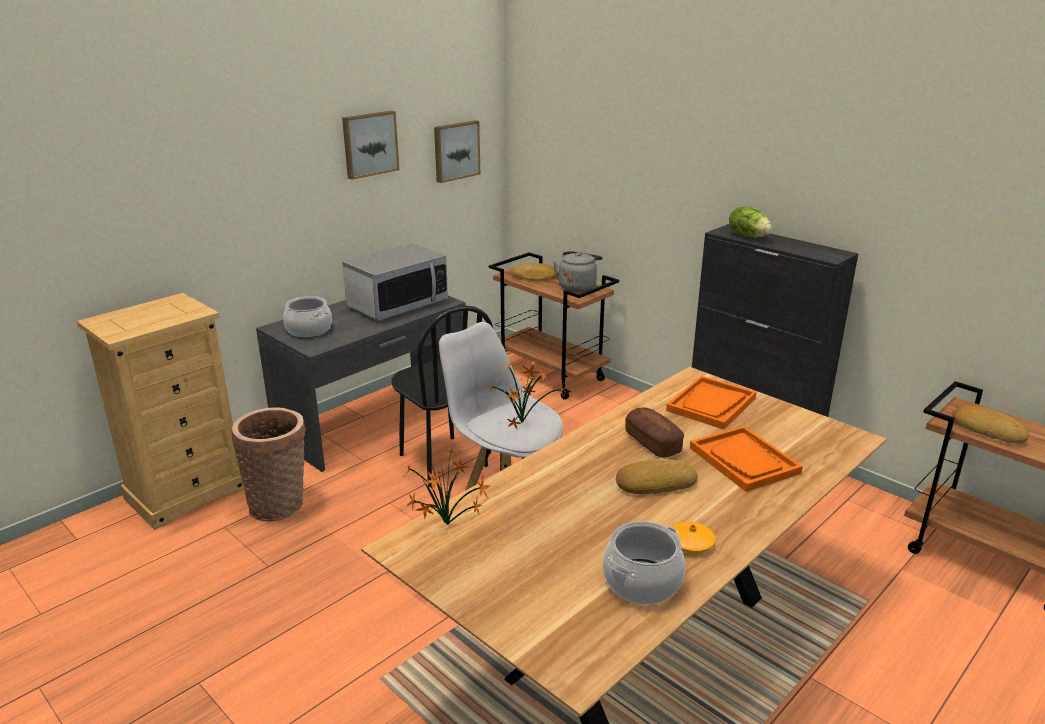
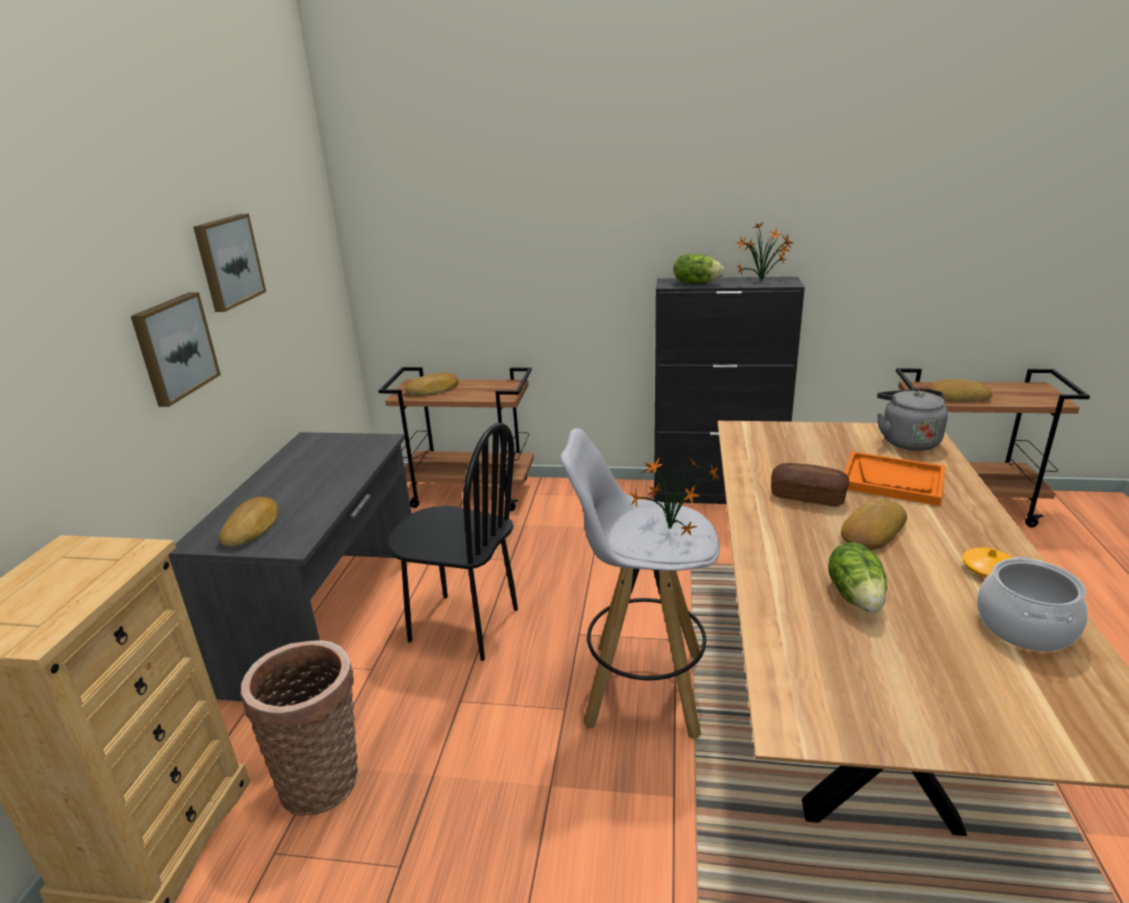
camera: 35 degrees left, 0 degrees up
cooking pot [283,296,332,337] -> bread [219,497,278,547]
microwave [342,243,448,321] -> none
potted plant [405,449,490,525] -> potted plant moved to [736,221,793,281]
picture [434,120,480,183] -> picture moved to [131,292,221,407]
grey kettle [553,251,603,292] -> grey kettle moved to [877,388,948,451]
orange tray [666,376,757,430] -> none
none -> lettuce [828,542,887,612]

